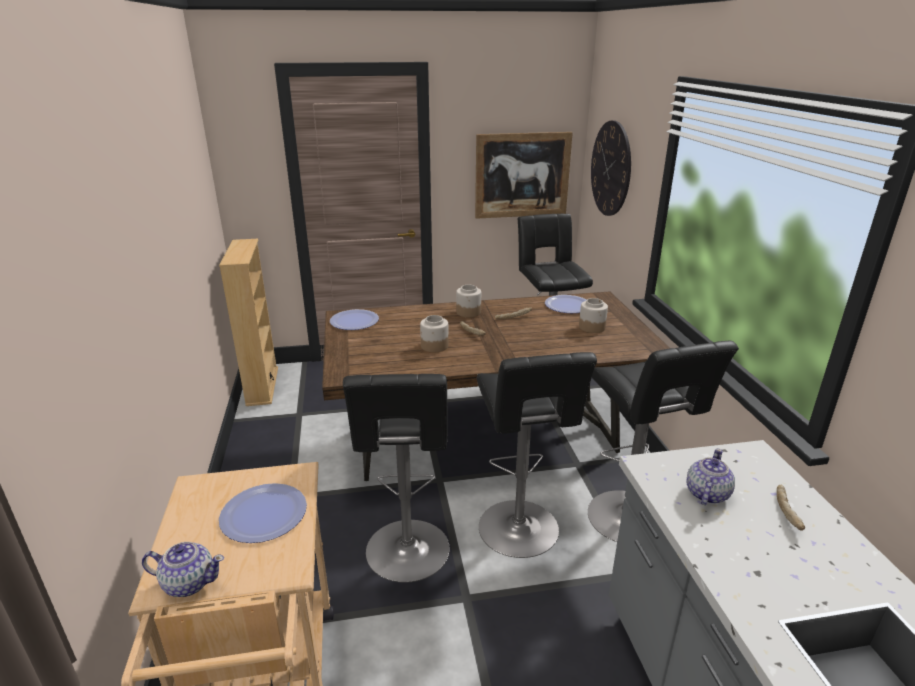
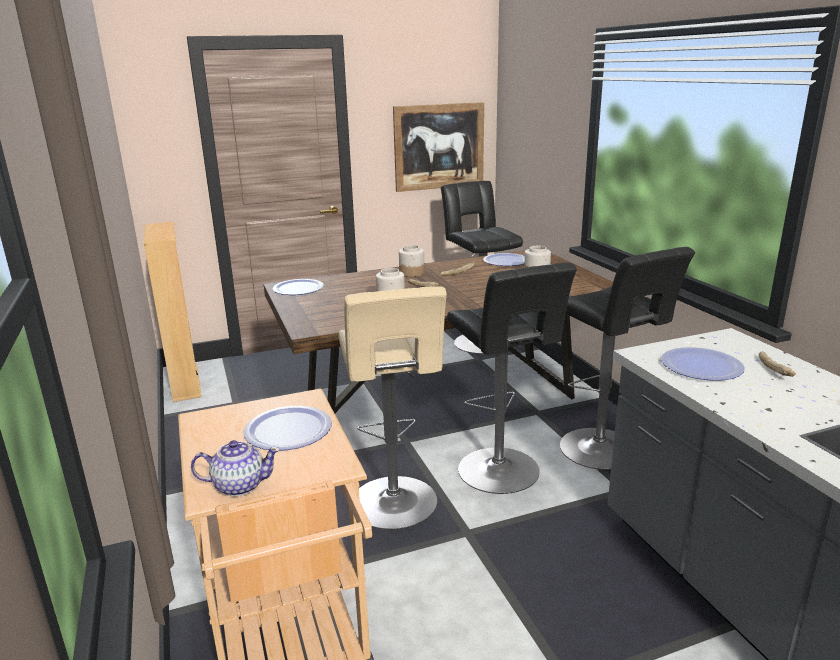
camera: 10 degrees left, 5 degrees down
black stool [343,374,450,583] -> beige stool [338,286,447,530]
wall clock [591,120,631,216] -> none
teapot [686,448,735,505] -> plate [661,347,745,381]

